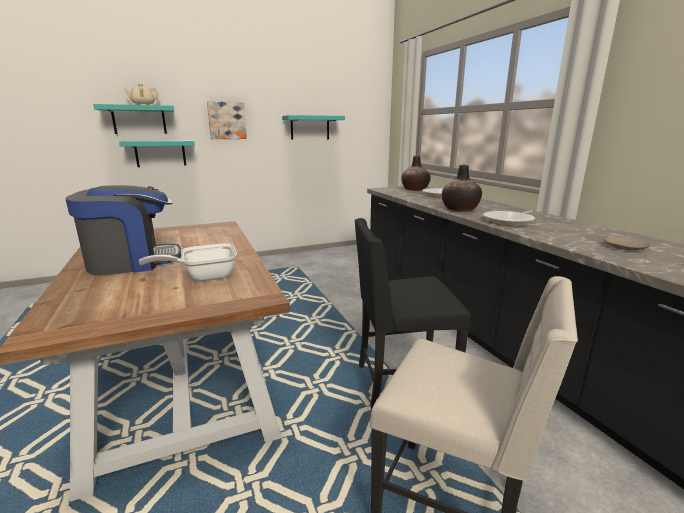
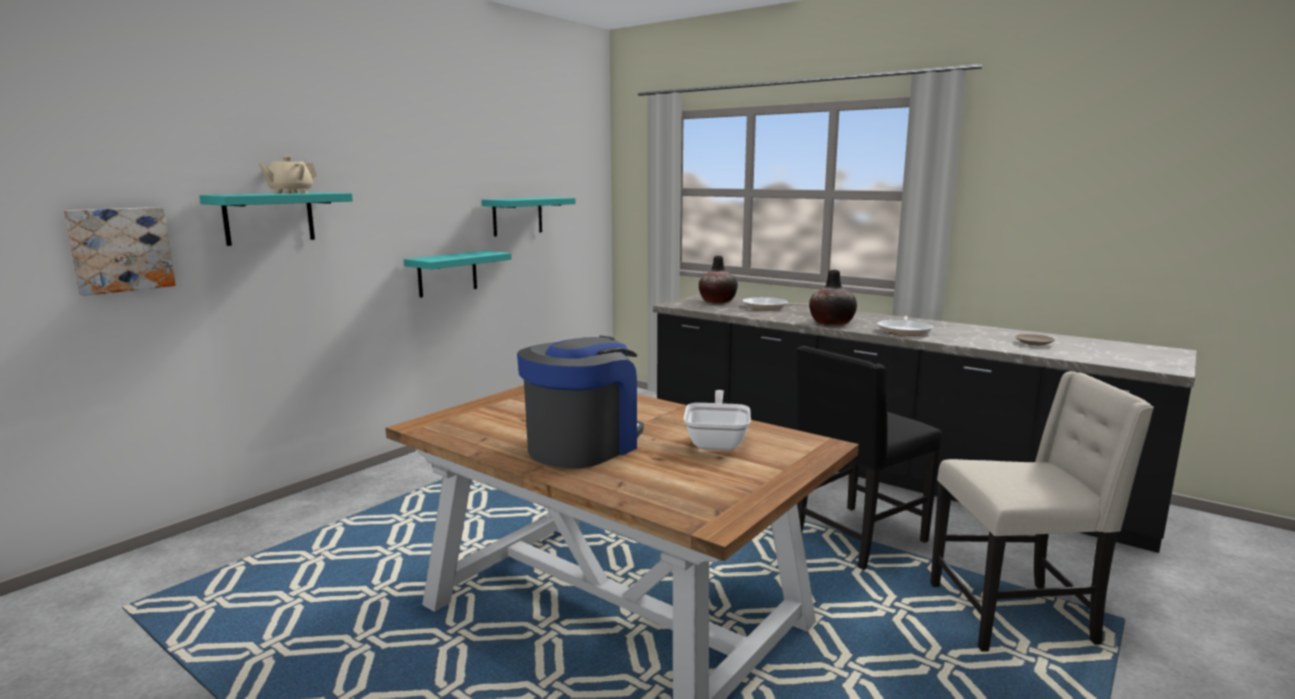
camera: 30 degrees left, 5 degrees down
turquoise shelf [119,140,195,167] -> turquoise shelf moved to [404,251,512,298]
frying pan [139,243,237,281] -> frying pan turned 150 degrees clockwise [683,390,751,451]
picture [207,101,247,139] -> picture moved to [64,207,176,296]

